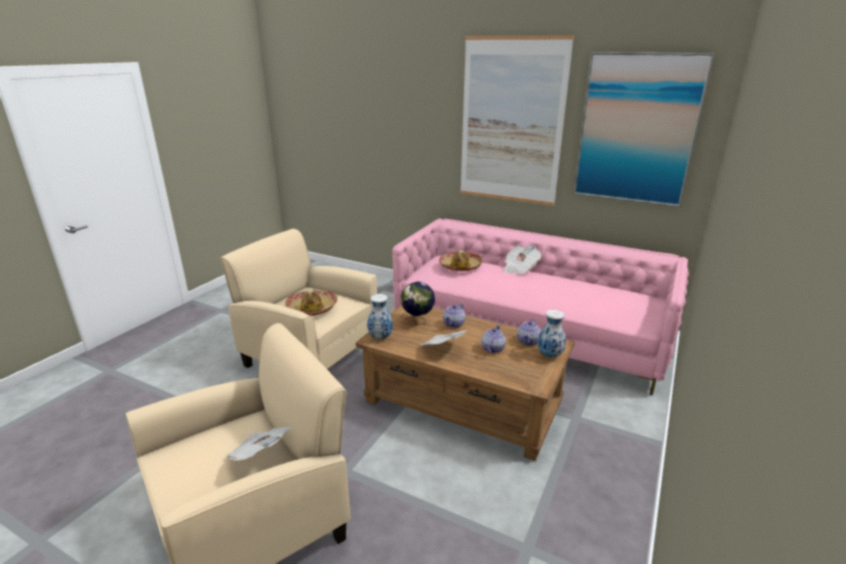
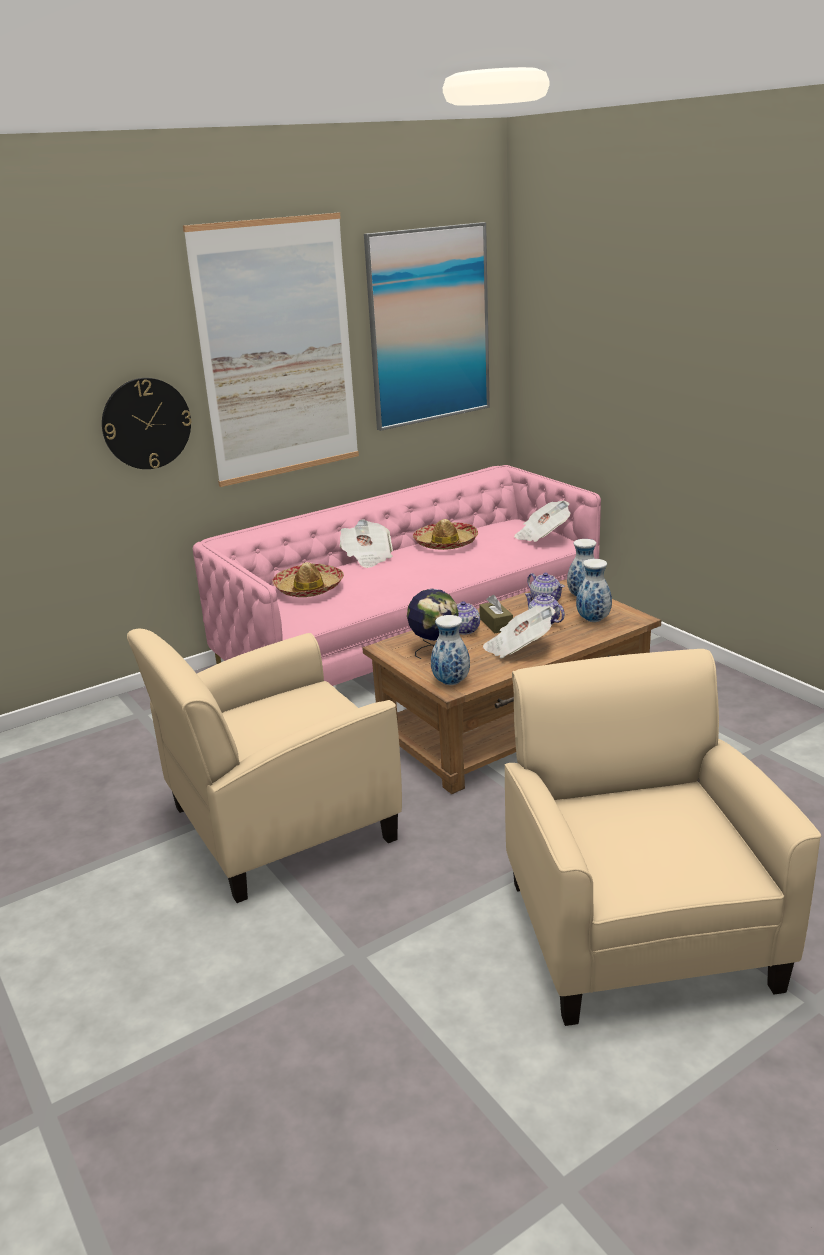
camera: 60 degrees left, 0 degrees up
newspaper [226,427,292,461] -> newspaper moved to [514,501,570,542]
hat [285,290,337,316] -> hat moved to [413,519,478,550]
none -> wall clock [102,378,191,469]
none -> brown tissue box [479,595,513,634]
none -> vase [576,559,612,622]

